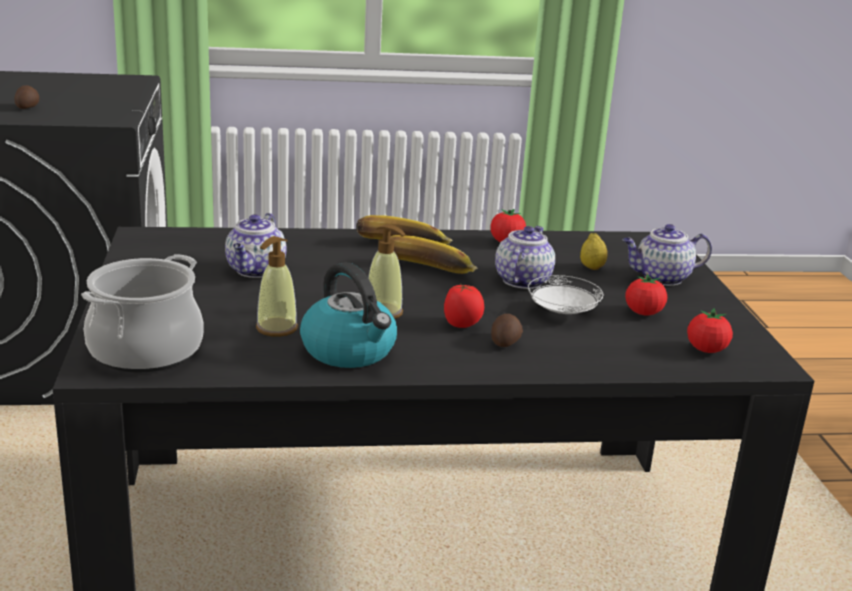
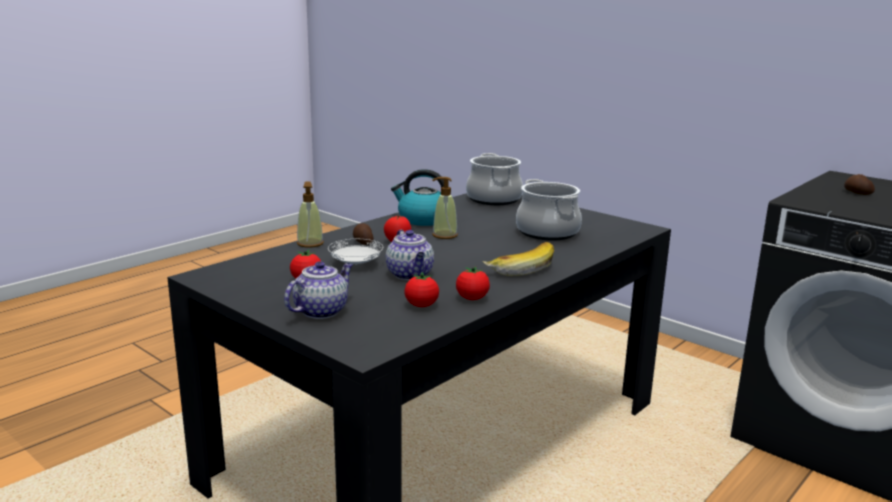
camera: 140 degrees right, 5 degrees down
teapot [225,213,287,278] -> cooking pot [516,179,582,241]
soap dispenser [256,236,298,337] -> soap dispenser moved to [297,181,324,248]
banana [390,235,478,274] -> none
lemon [580,233,608,270] -> none
tomato [687,308,733,353] -> tomato moved to [404,272,439,307]

